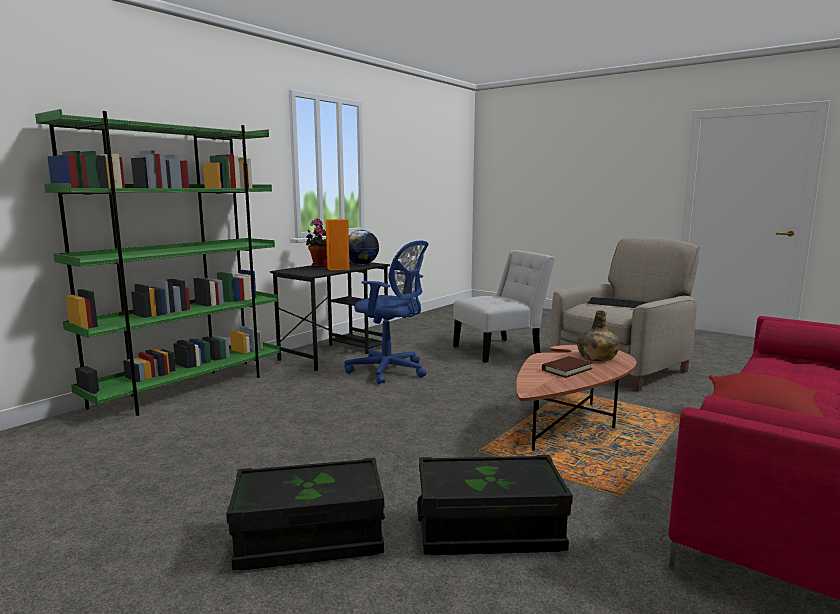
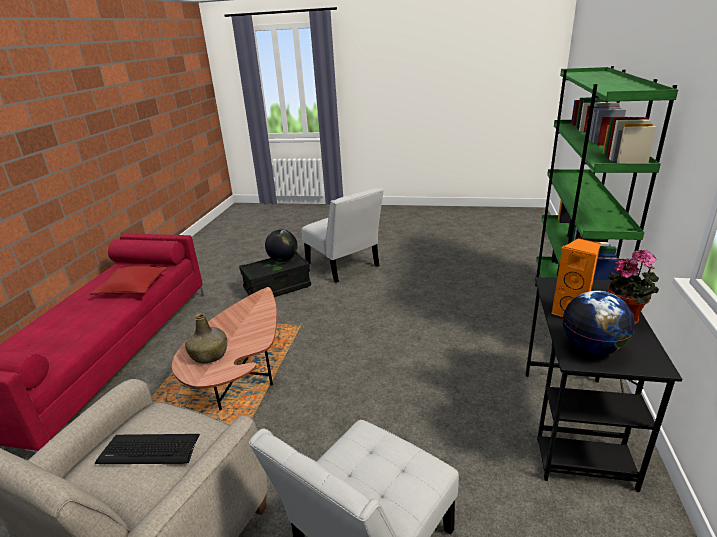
camera: 155 degrees right, 15 degrees up
black storage box [226,457,385,571] -> white chair [302,187,384,283]
blue office chair [344,241,429,384] -> none
brown book [542,356,593,378] -> none
none -> globe [265,229,297,262]

